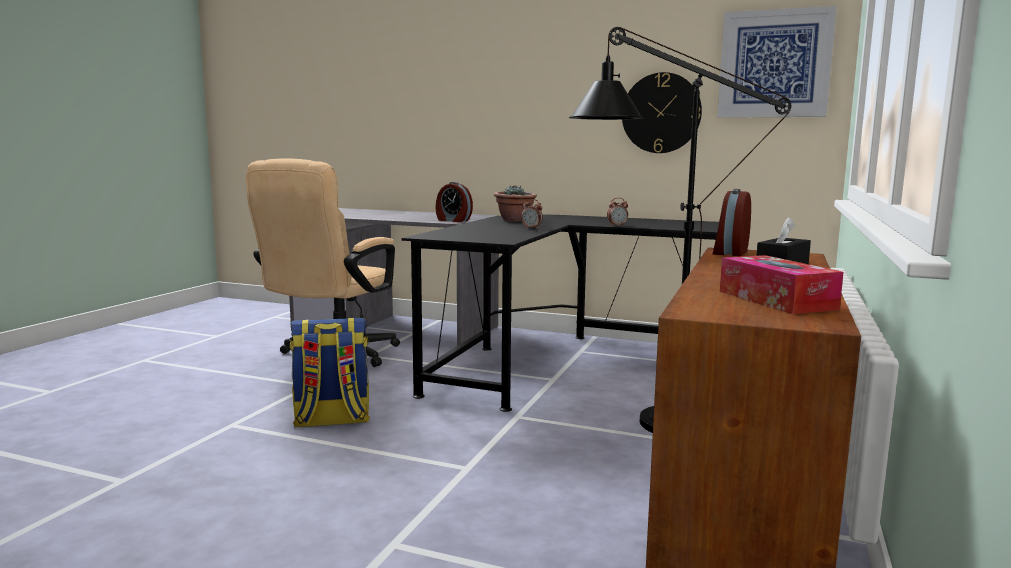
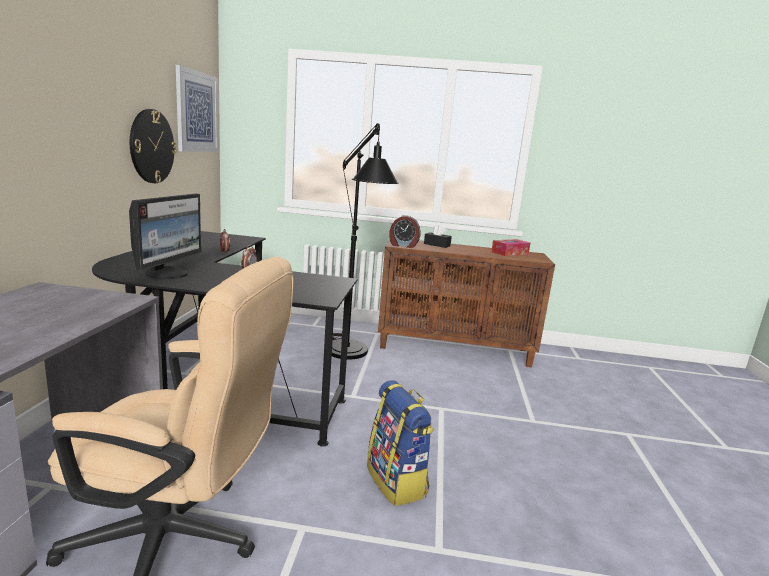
camera: 105 degrees left, 5 degrees up
alarm clock [435,182,473,222] -> none
potted plant [494,185,537,221] -> monitor [129,194,201,279]

